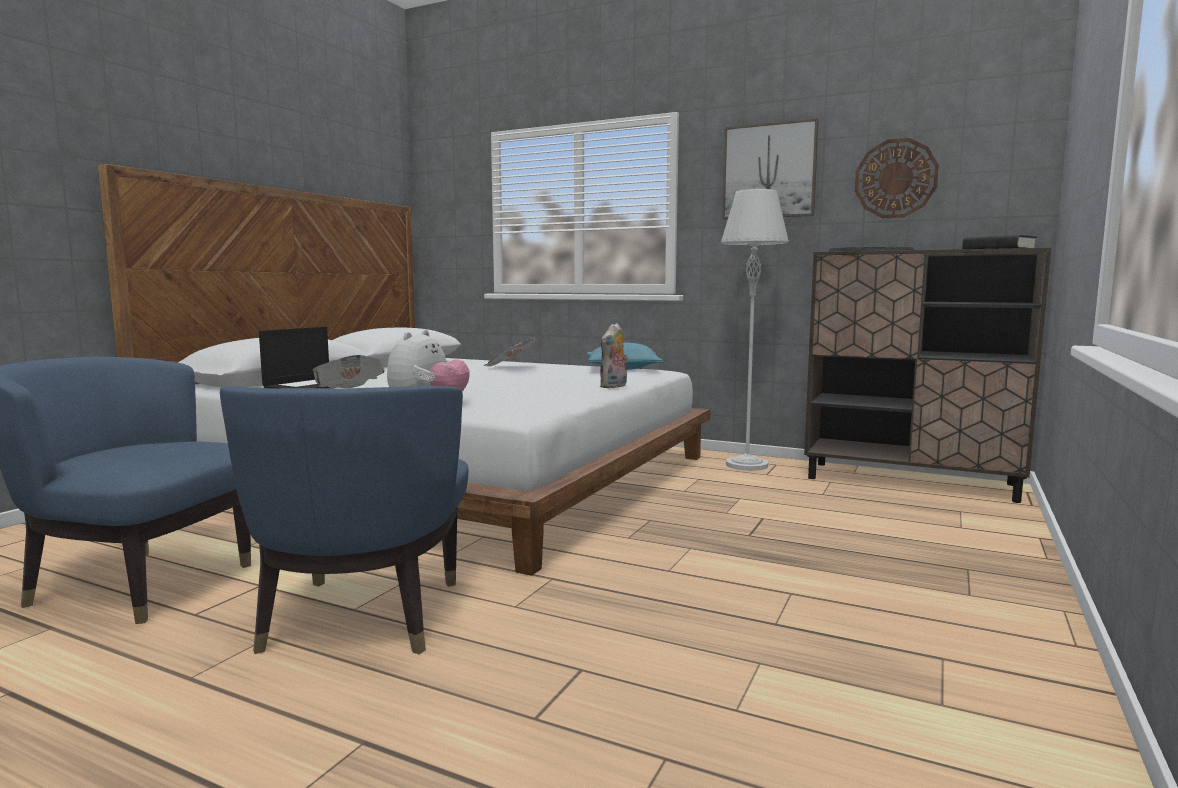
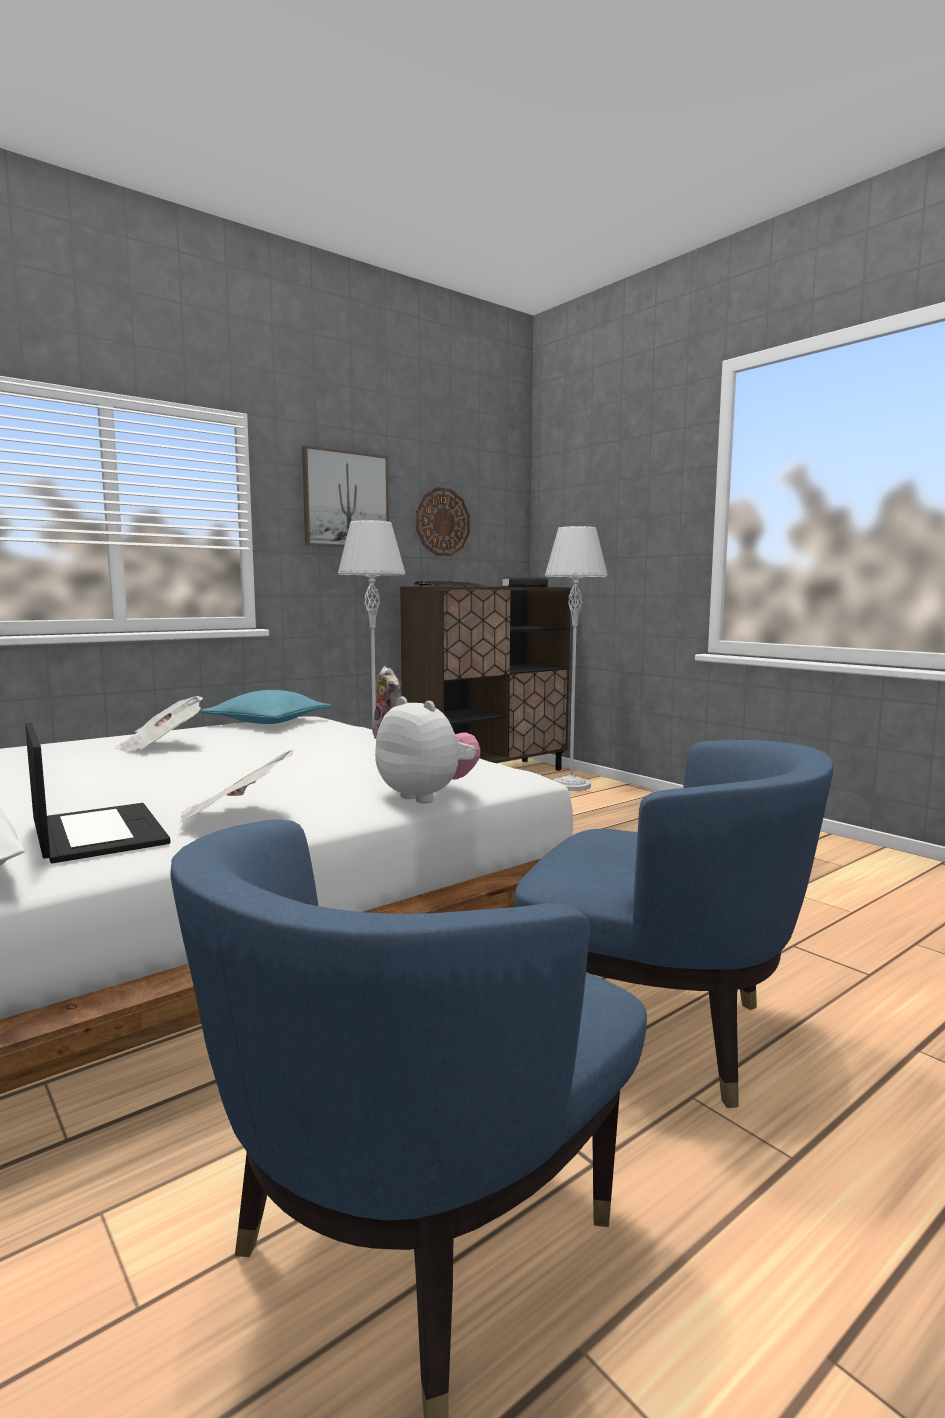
camera: 65 degrees left, 0 degrees up
none -> grey floor lamp [545,526,607,791]

